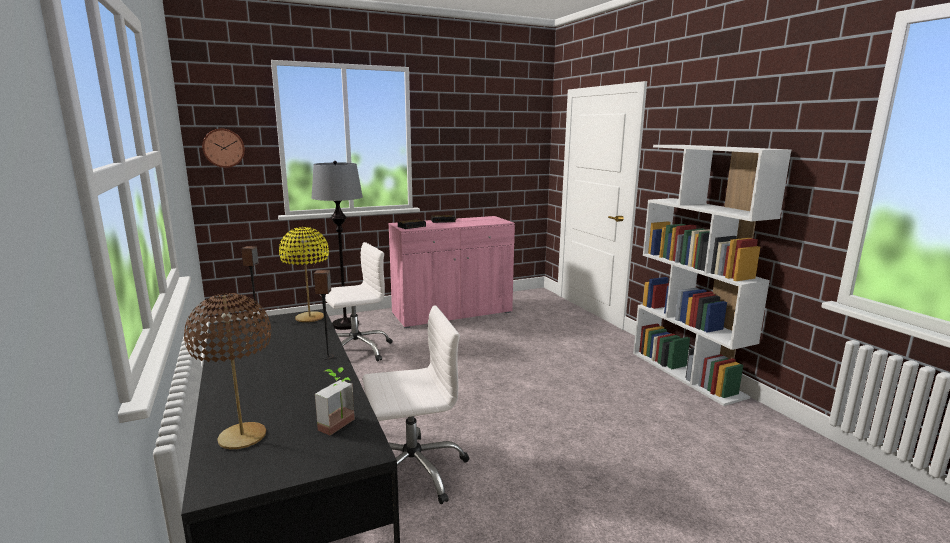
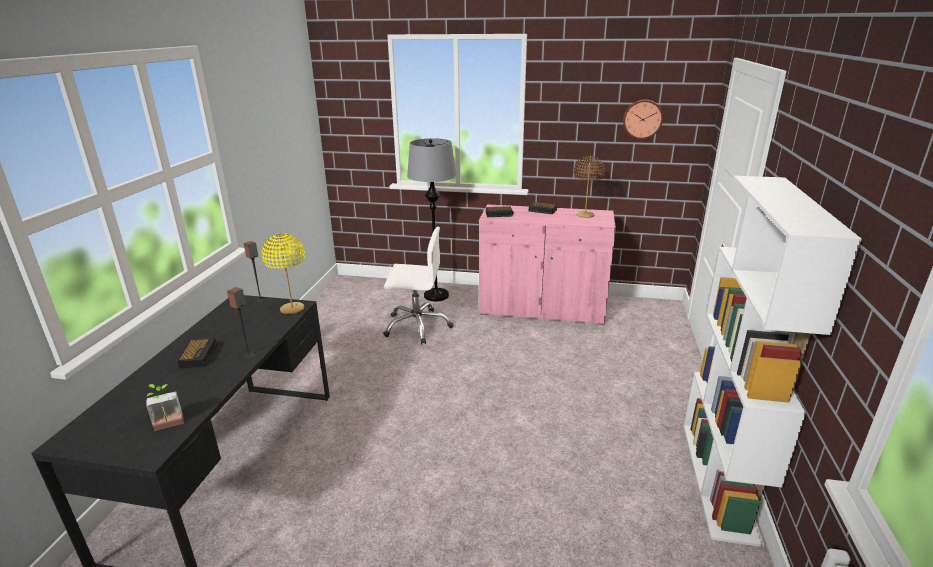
camera: 35 degrees right, 10 degrees up
brown table lamp [184,293,271,449] -> brown table lamp moved to [574,155,605,218]
wall clock [202,129,245,168] -> wall clock moved to [623,100,663,139]
white office chair [363,305,469,504] -> none
none -> alarm clock [178,338,217,368]

